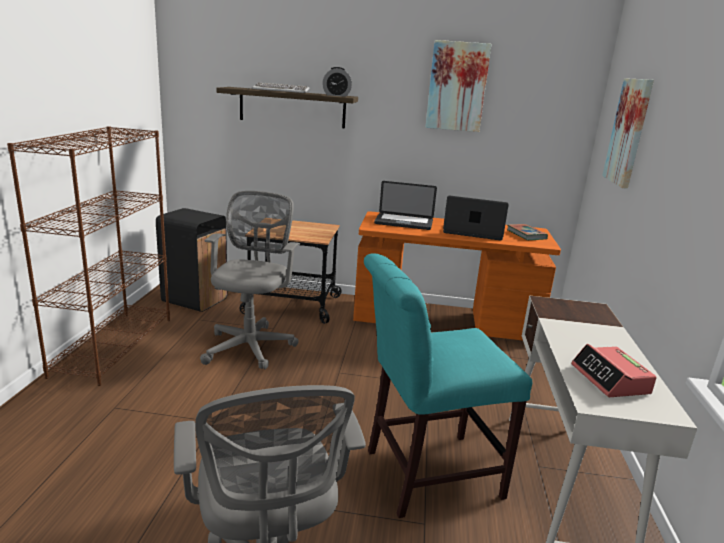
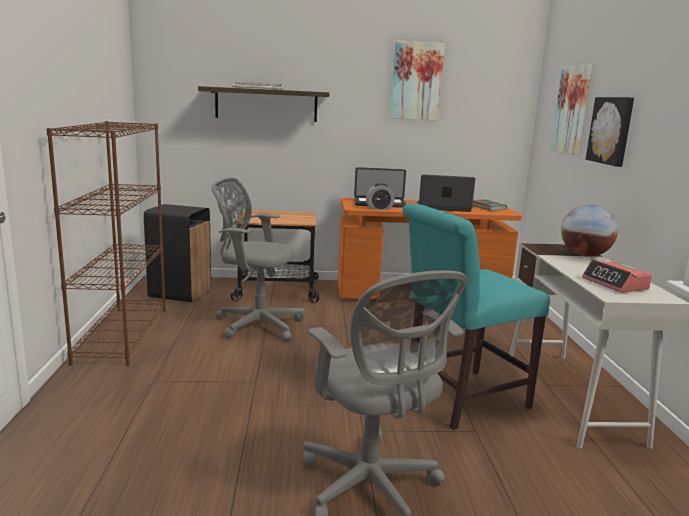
camera: 10 degrees left, 5 degrees down
grey office chair [200,191,300,370] -> grey office chair turned 75 degrees counterclockwise [211,177,305,341]
alarm clock [322,67,352,97] -> alarm clock moved to [366,183,395,210]
none -> globe [561,204,618,257]
none -> picture [586,97,634,167]

